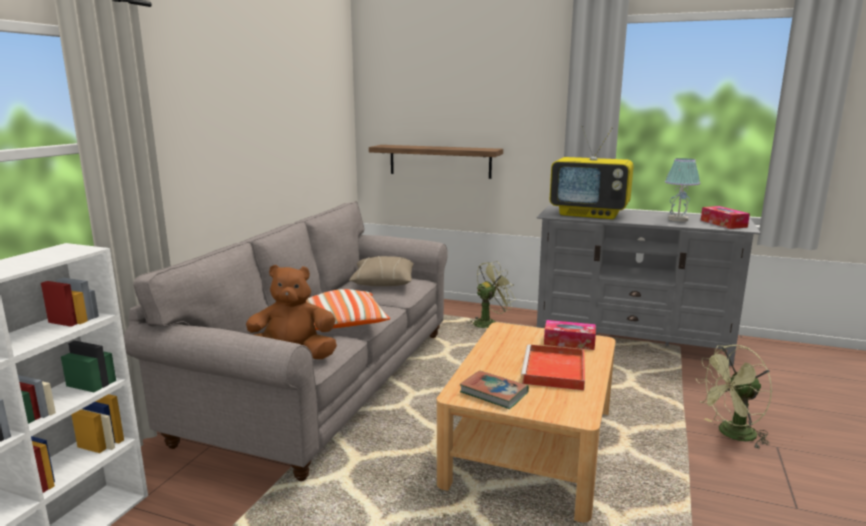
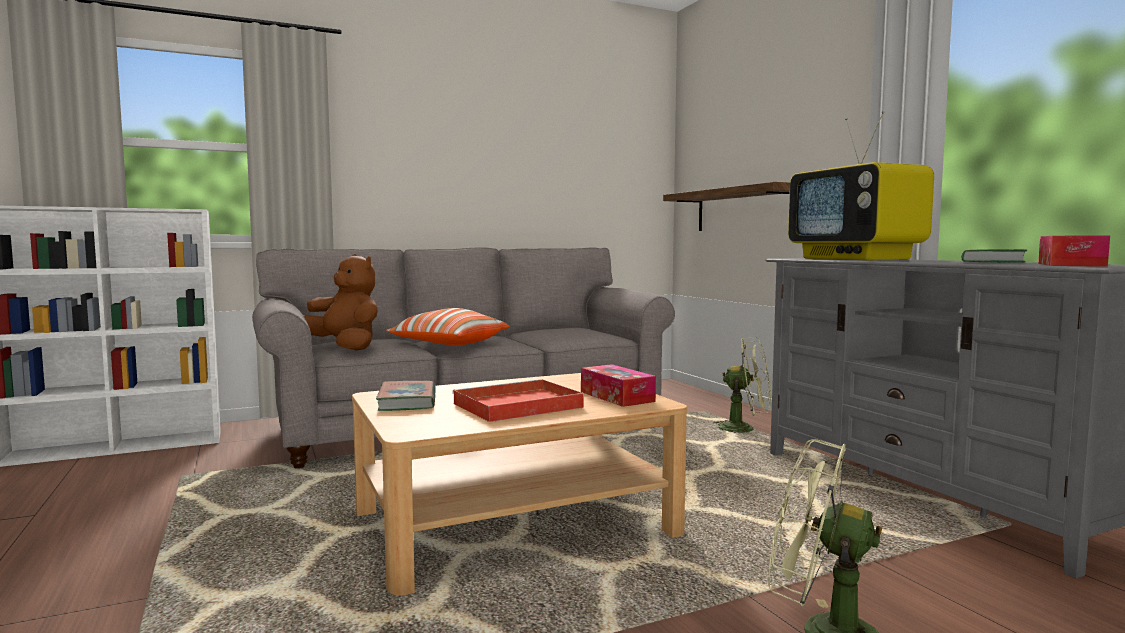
camera: 45 degrees right, 10 degrees down
beige pillow [349,256,414,286] -> none
table lamp [665,158,700,222] -> book [961,249,1028,263]

